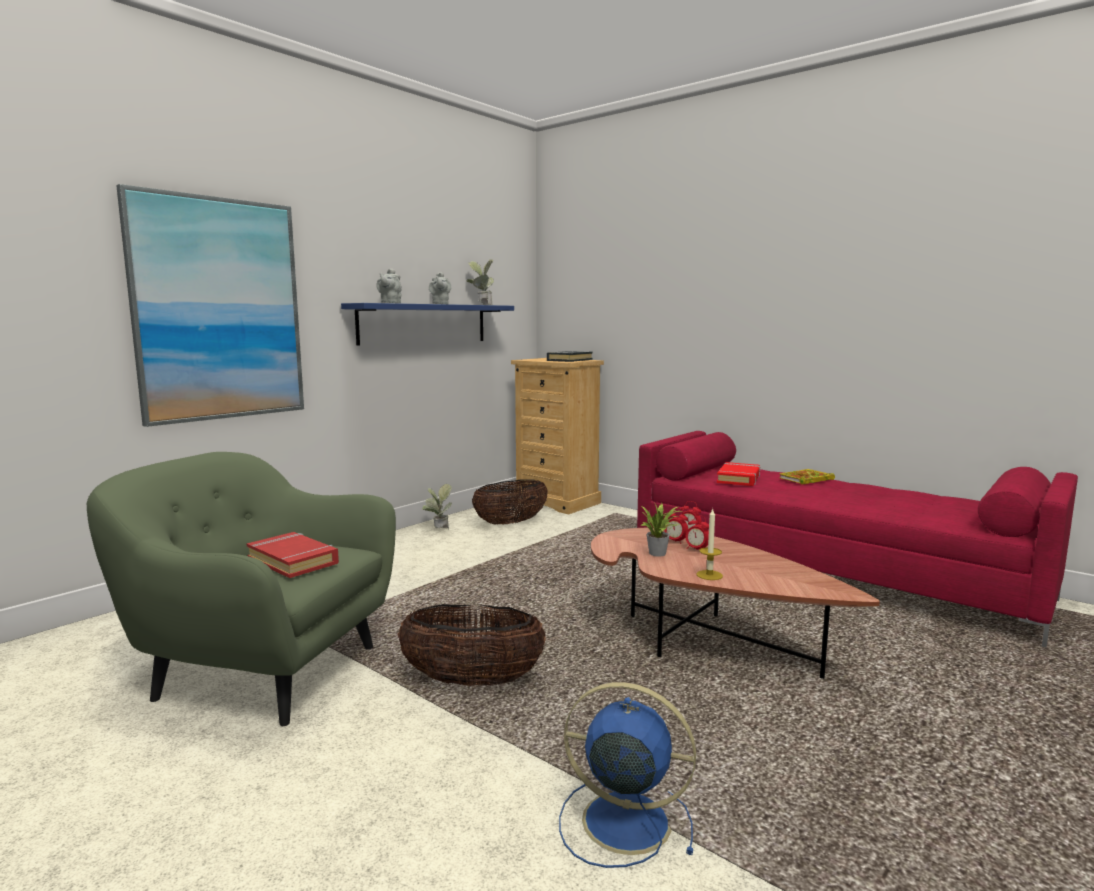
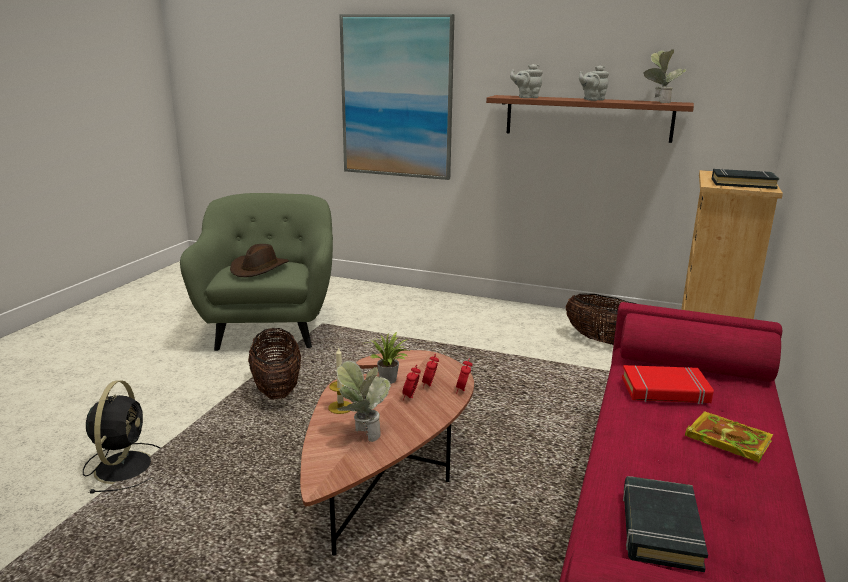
camera: 70 degrees right, 10 degrees up
red book [247,532,339,578] -> brown hat [230,244,289,277]
blue shelf [341,303,514,345] -> brown shelf [486,95,694,143]
potted plant [422,484,452,530] -> potted plant moved to [336,361,391,442]
blue fan [559,682,696,868] -> black fan [83,380,161,494]
none -> black book [623,476,708,572]

